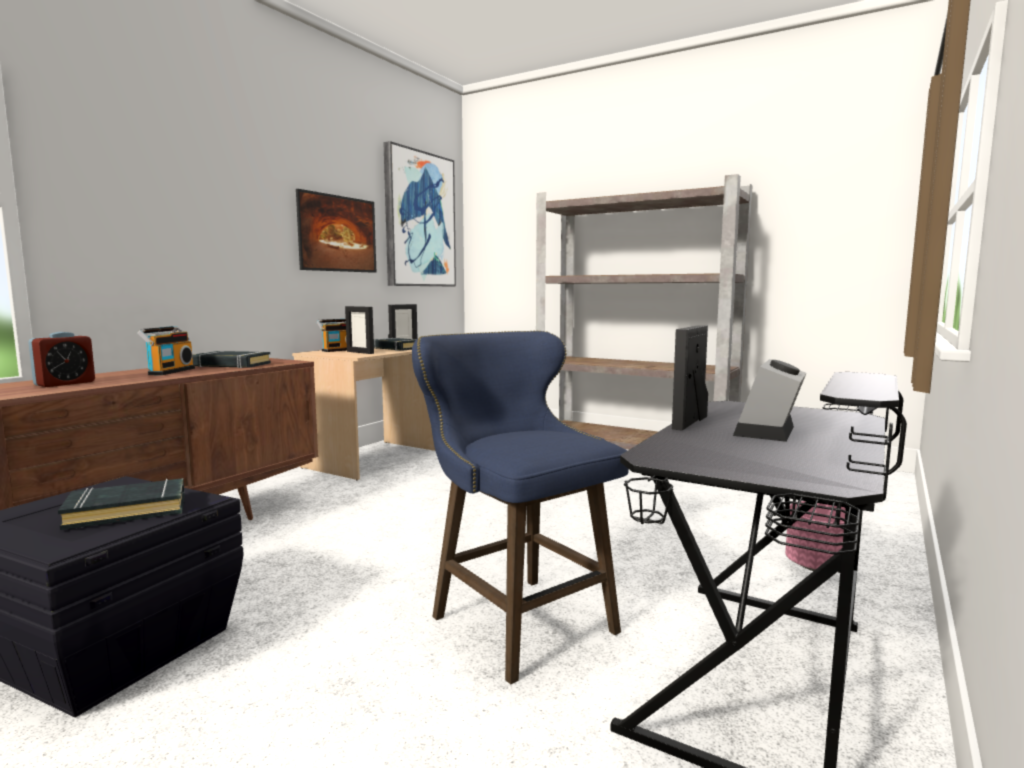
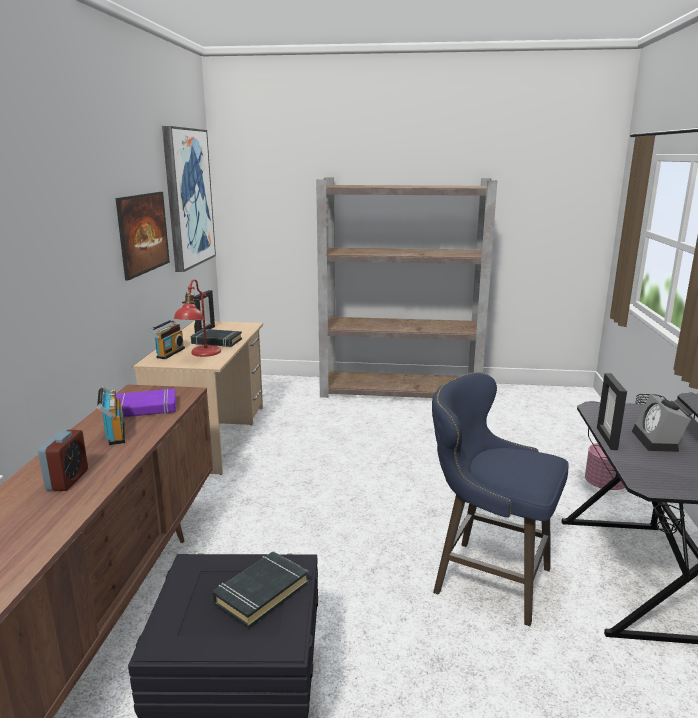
camera: 25 degrees left, 10 degrees up
black book [192,351,271,368] -> purple book [116,389,176,417]
picture frame [345,306,374,354] -> red table lamp [174,279,221,357]

